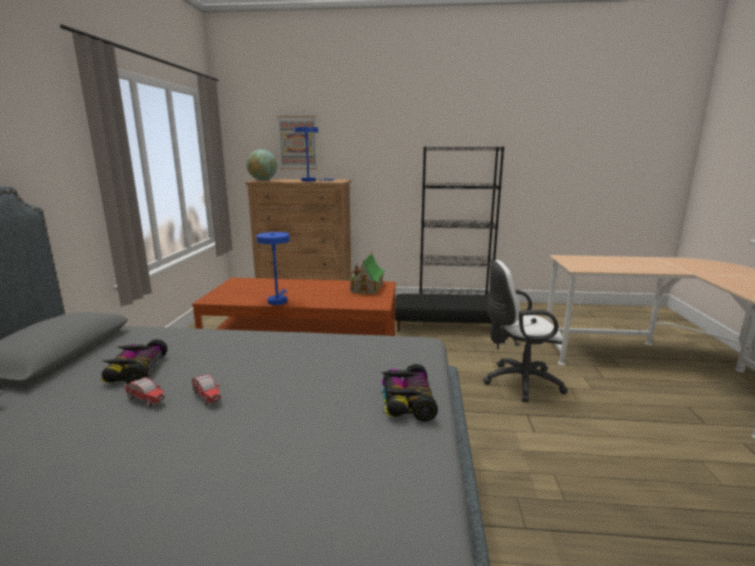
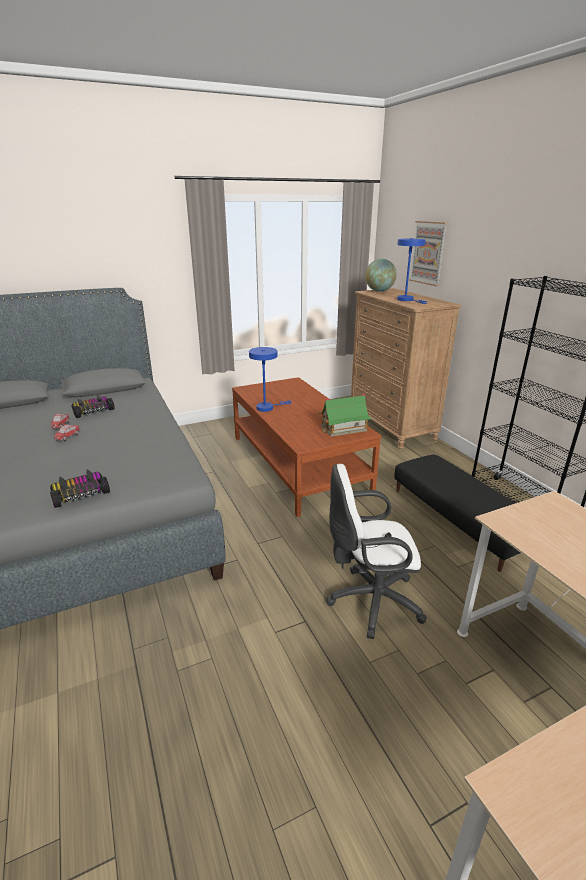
camera: 60 degrees right, 10 degrees up
white office chair [483,260,568,402] -> white office chair turned 60 degrees counterclockwise [326,464,427,639]

